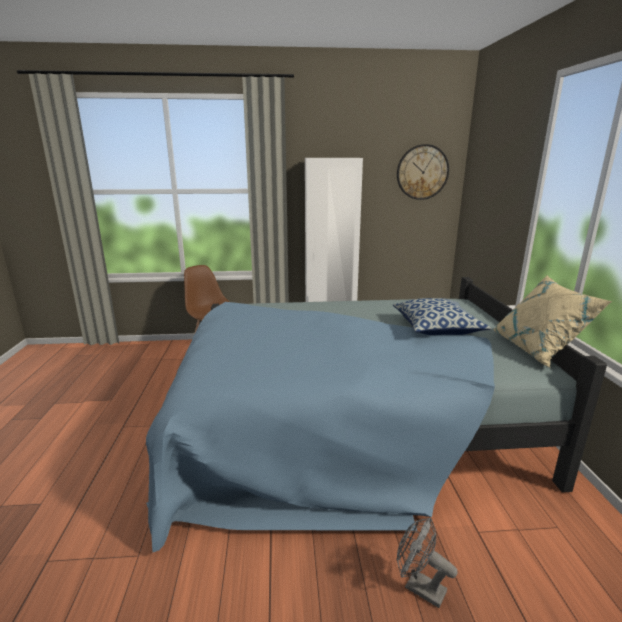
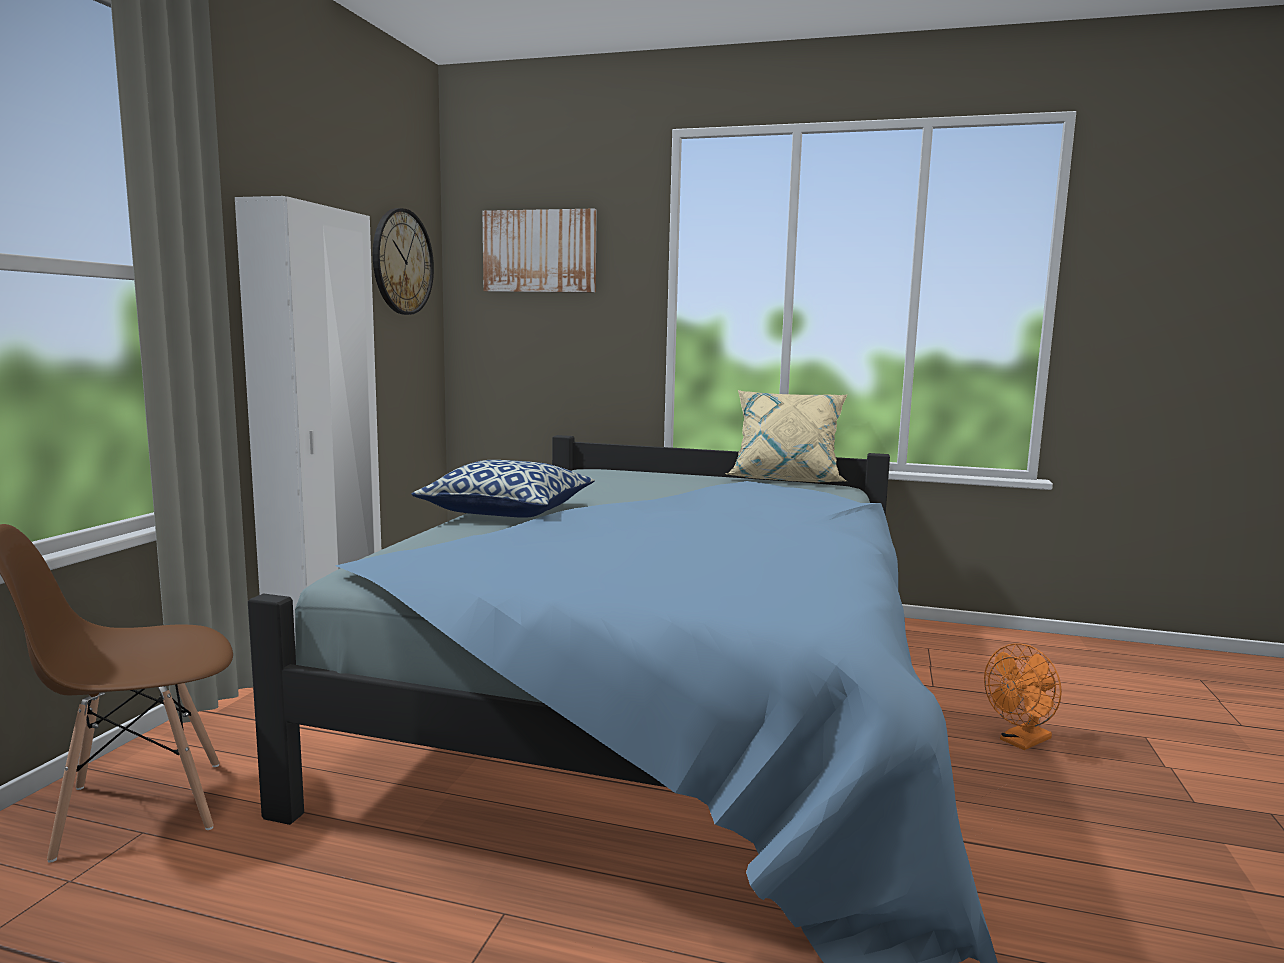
camera: 70 degrees left, 10 degrees down
pillow [393,298,492,335] -> pillow moved to [412,460,595,518]
grey fan [396,518,457,608] -> orange fan [984,643,1062,750]
none -> picture [482,209,597,293]

